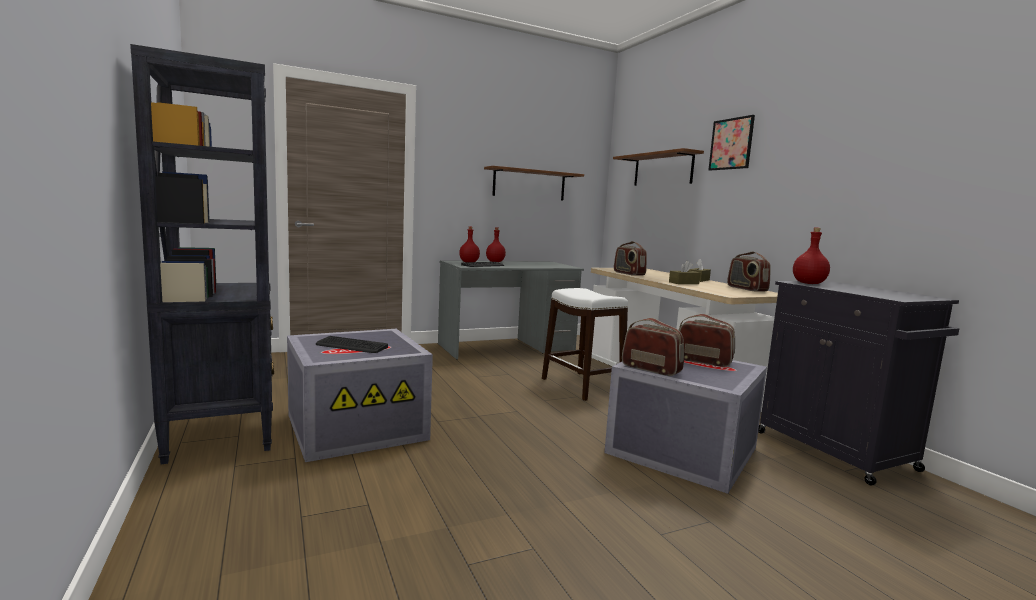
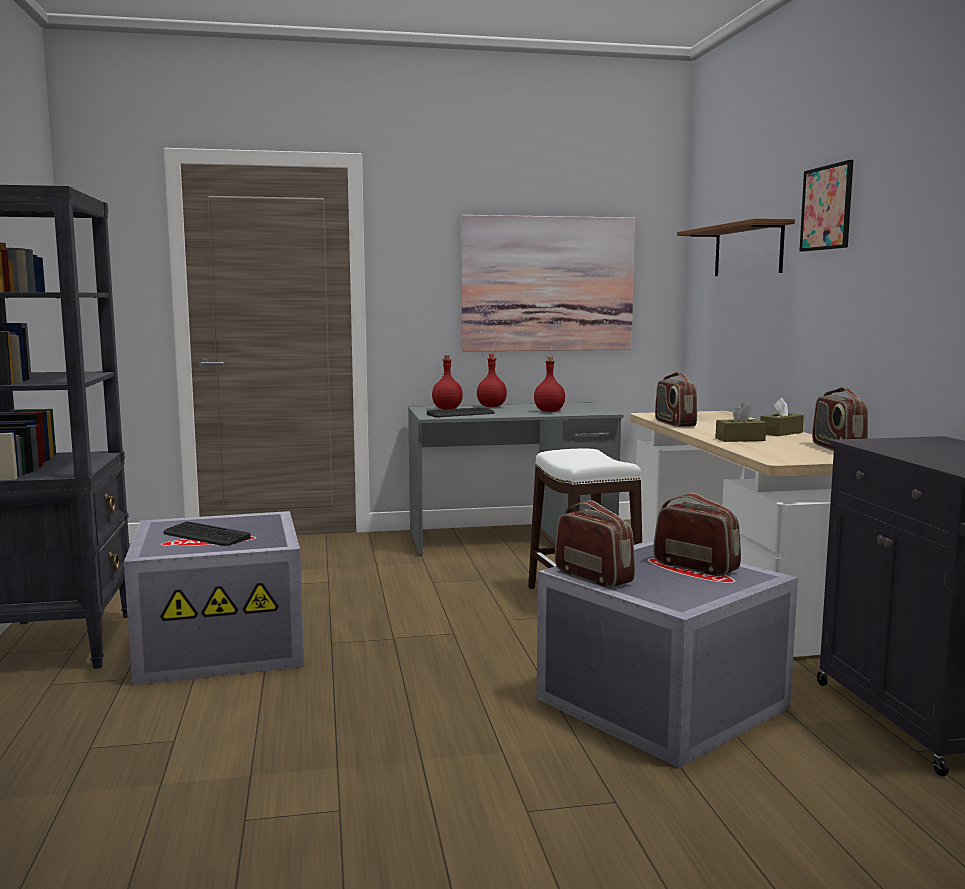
camera: 15 degrees right, 0 degrees up
brown shelf [484,166,584,201] -> picture [461,215,635,352]
red bottle [793,227,830,284] -> red bottle moved to [534,356,565,412]

